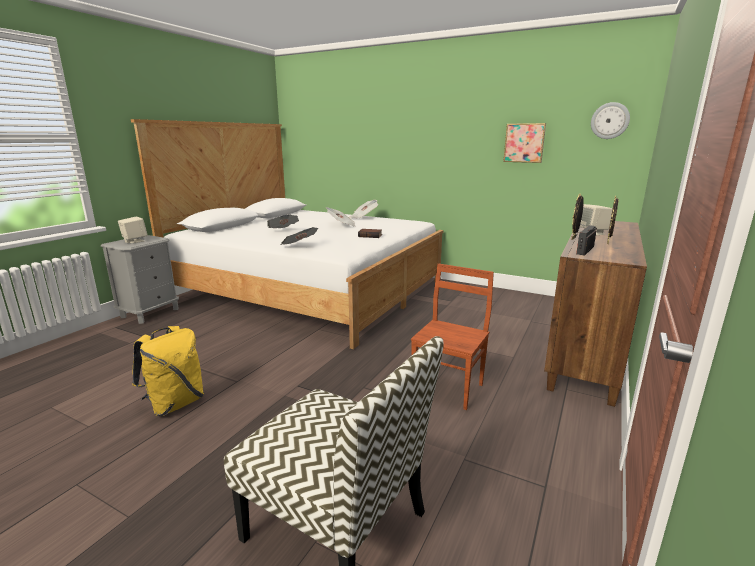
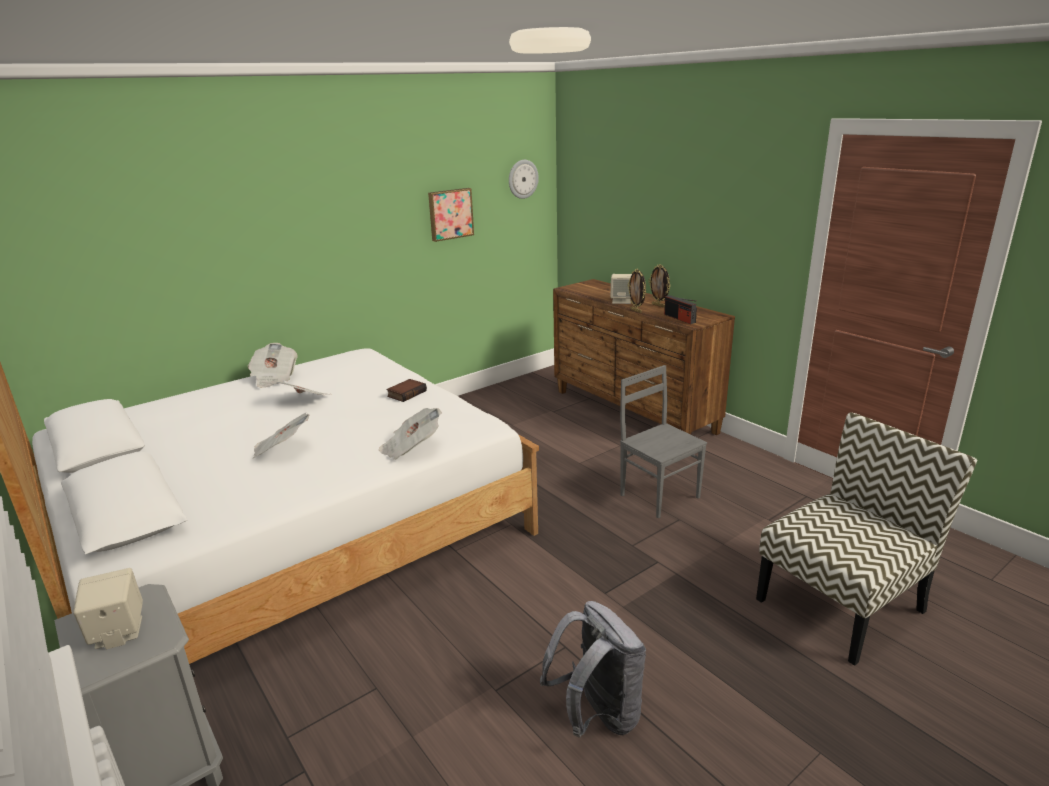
camera: 65 degrees left, 5 degrees up
yellow backpack [132,326,204,416] -> grey backpack [540,601,646,738]
brown chair [411,264,494,410] -> grey chair [620,365,707,518]

